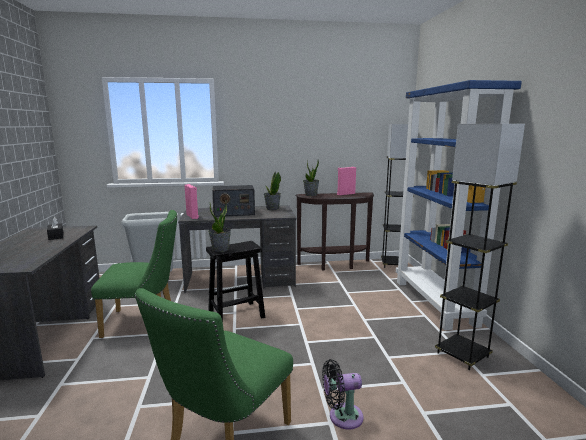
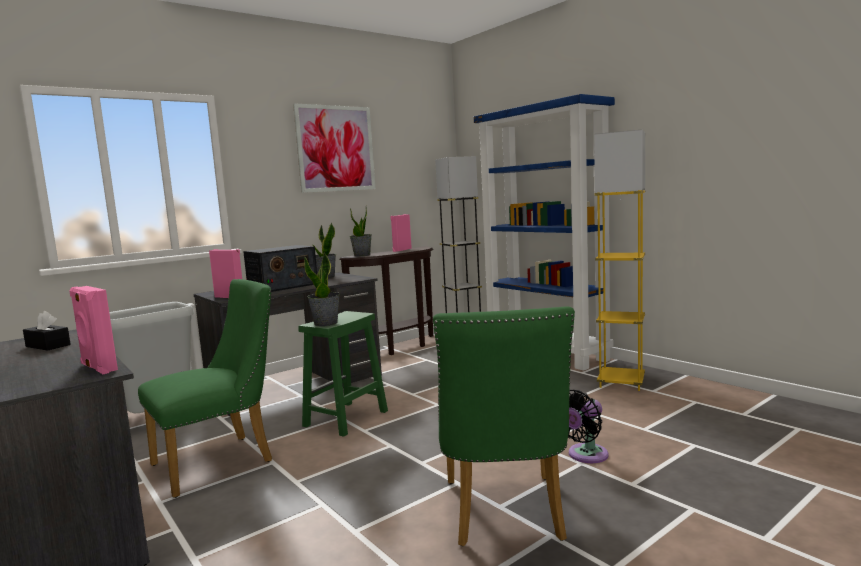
camera: 30 degrees left, 5 degrees down
black stool [206,241,265,322] -> green stool [298,311,388,437]
grey floor lamp [435,124,525,370] -> yellow floor lamp [594,130,645,391]
none -> pink speaker [69,286,118,374]
none -> picture [293,103,375,193]

